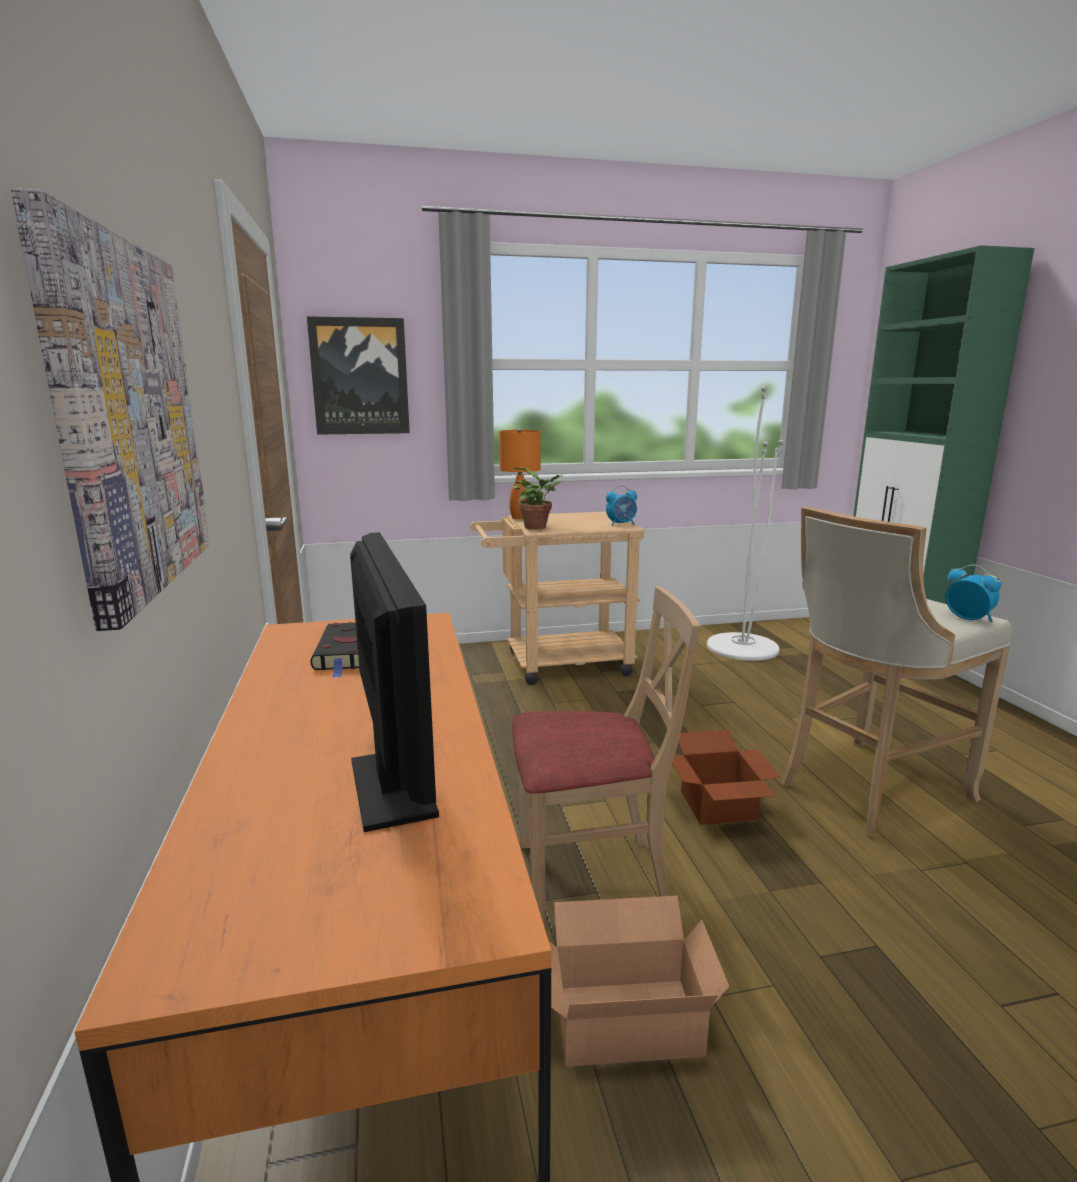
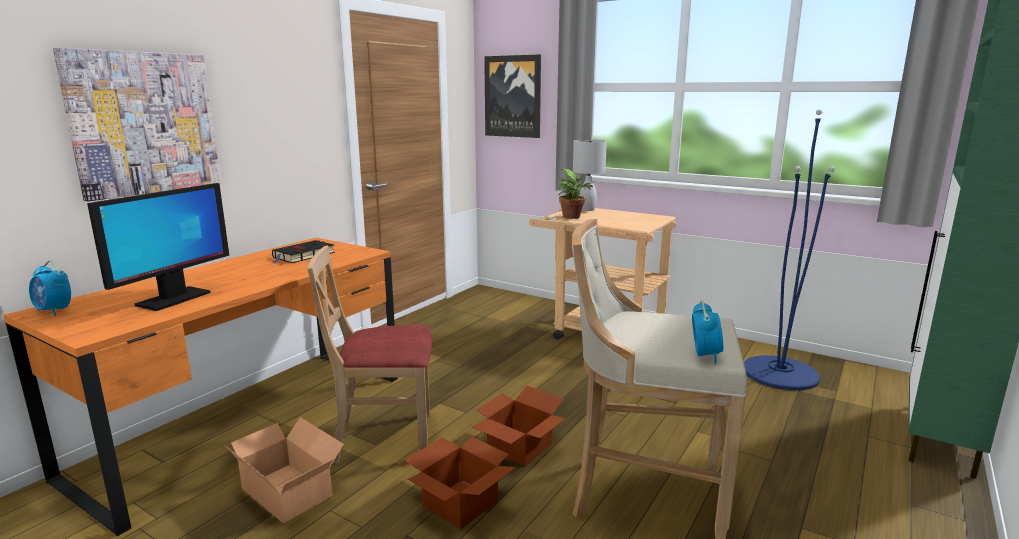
camera: 45 degrees right, 0 degrees up
orange table lamp [499,429,540,519] -> white table lamp [573,140,607,211]
beige chair [513,586,700,927] -> beige chair turned 135 degrees clockwise [308,246,432,464]
alarm clock [606,485,637,526] -> alarm clock moved to [29,261,71,316]
white floor lamp [707,386,784,661] -> blue floor lamp [744,109,835,390]
none -> cardboard box [404,437,517,529]

